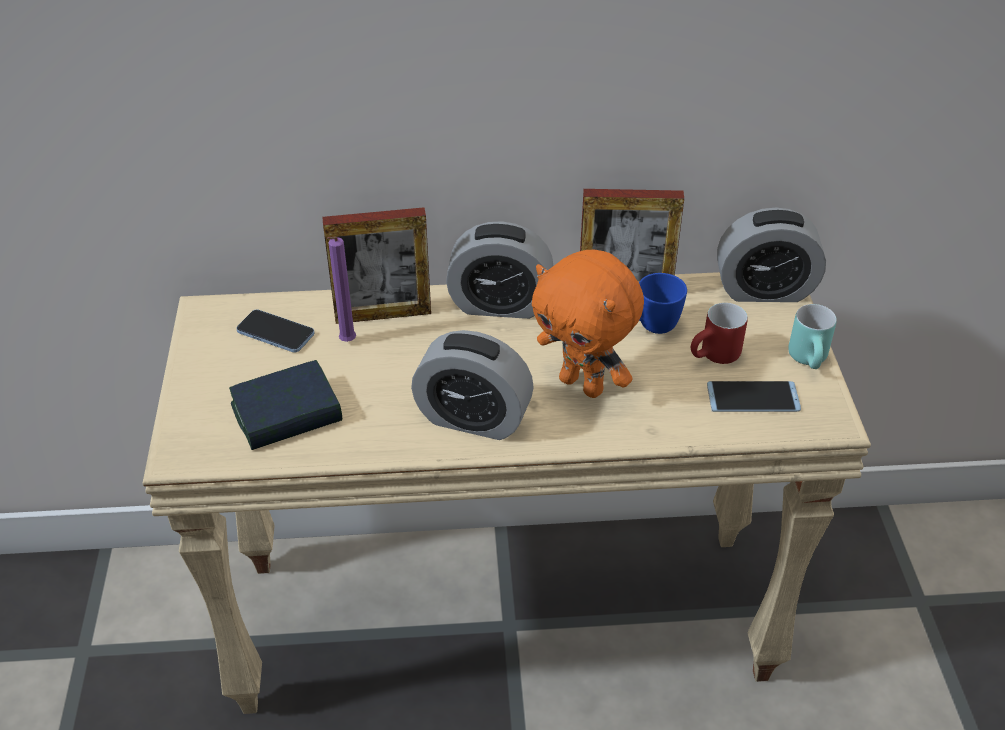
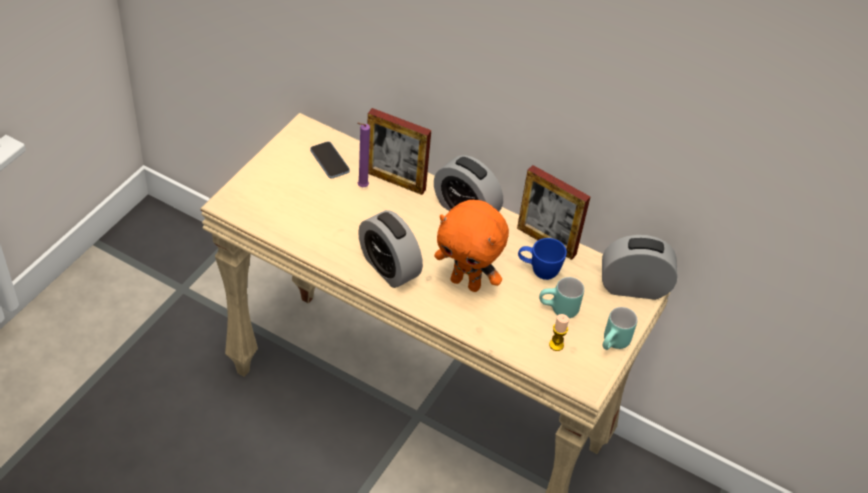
camera: 30 degrees right, 5 degrees up
book [229,360,342,450] -> none
orange plush toy [532,250,644,398] -> orange plush toy turned 45 degrees counterclockwise [434,200,509,292]
red mug [691,303,748,364] -> turquoise mug [539,277,584,318]
phone [707,381,801,412] -> candle [549,314,569,351]
alarm clock [717,208,826,302] -> alarm clock turned 150 degrees clockwise [602,235,678,300]

